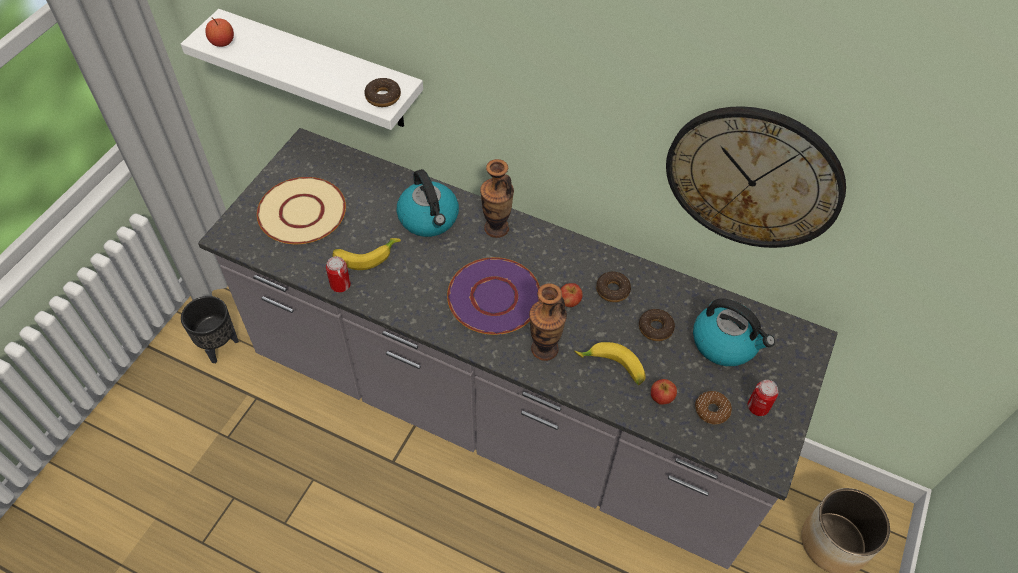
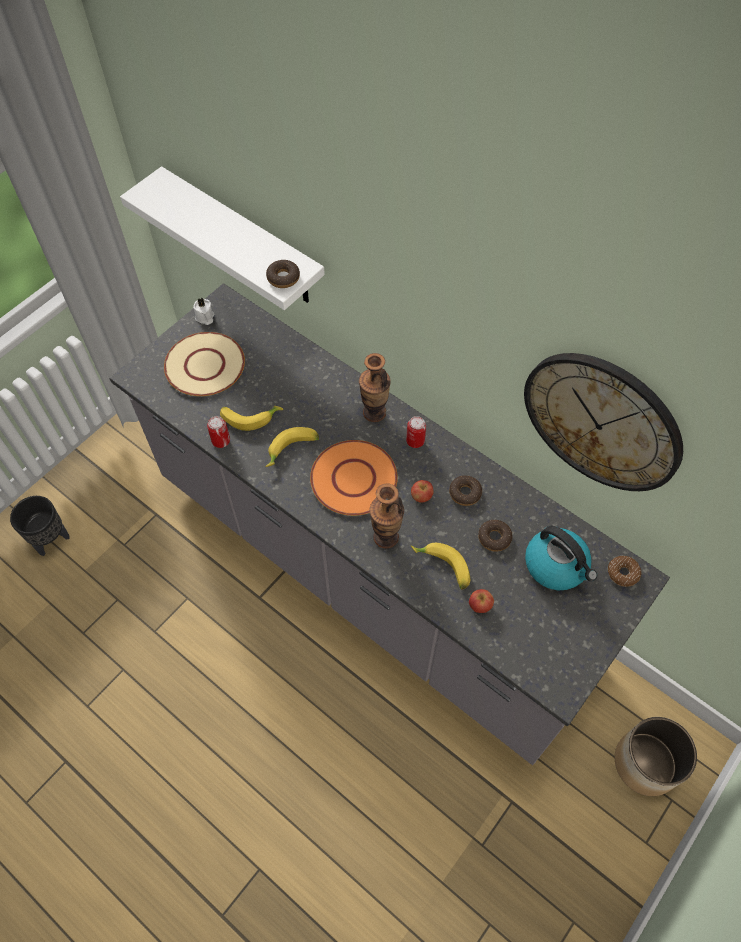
camera: 15 degrees right, 5 degrees up
black planter [181,296,239,363] -> black planter moved to [10,496,70,556]
apple [205,18,234,47] -> none
kettle [397,169,459,237] -> none
purple plate [447,257,540,335] -> orange plate [310,440,398,516]
donut [695,391,732,424] -> donut moved to [608,556,641,587]
can [748,380,778,416] -> can moved to [406,416,426,448]
none -> white candle [193,298,214,325]
none -> banana [265,427,319,467]

